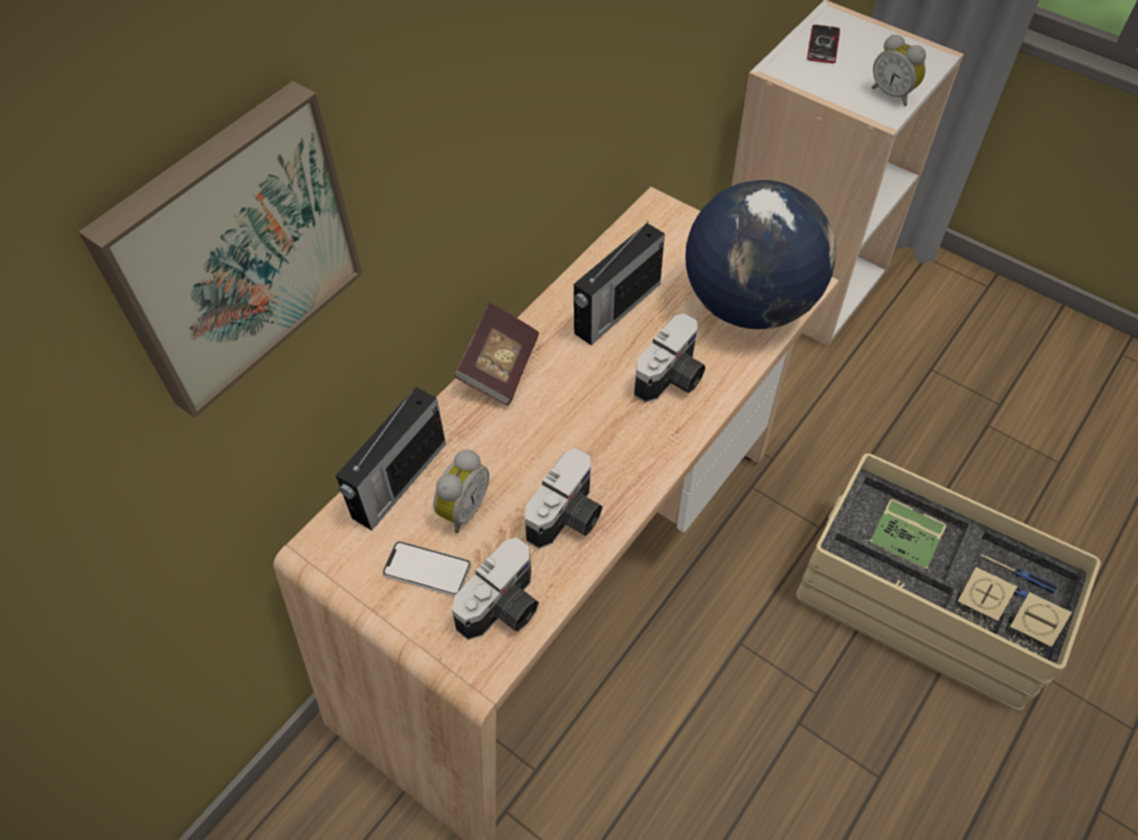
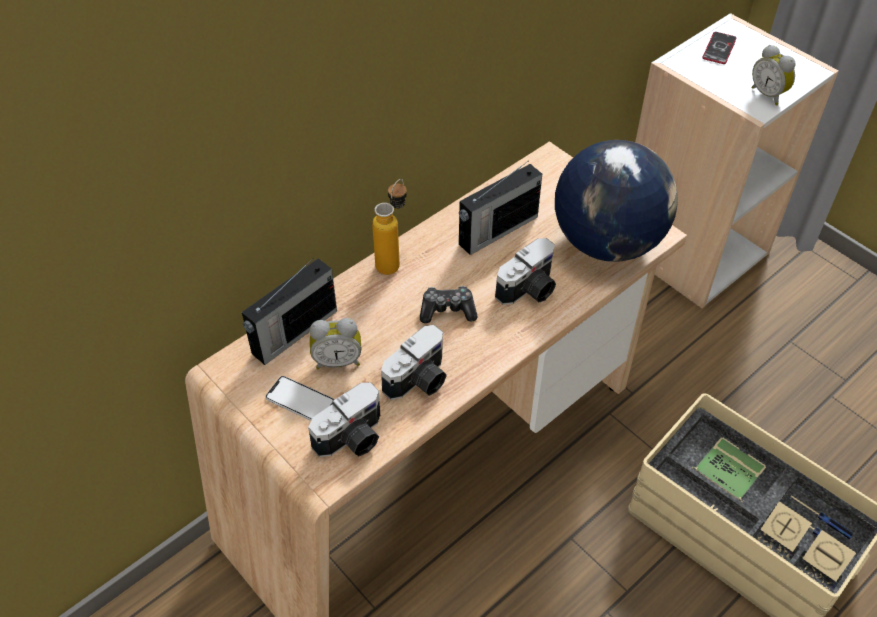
camera: 10 degrees right, 5 degrees down
picture [79,81,362,418] -> none
alarm clock [433,449,489,533] -> alarm clock turned 45 degrees clockwise [310,318,361,369]
book [454,302,539,405] -> bottle [372,179,407,275]
none -> game controller [420,286,478,323]

